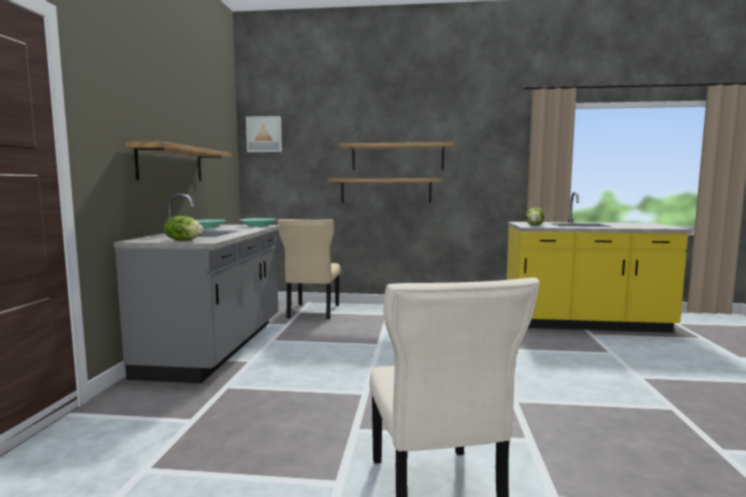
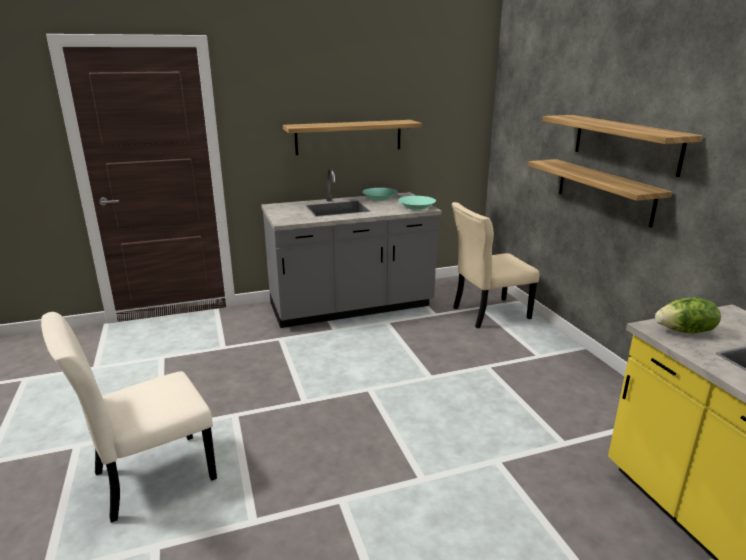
camera: 65 degrees right, 15 degrees up
lettuce [164,216,203,241] -> none
picture [246,116,282,152] -> none

